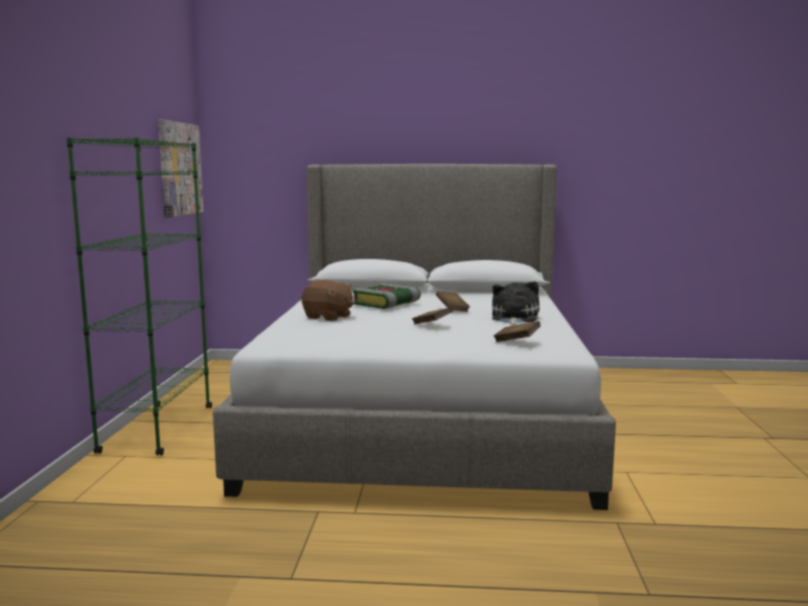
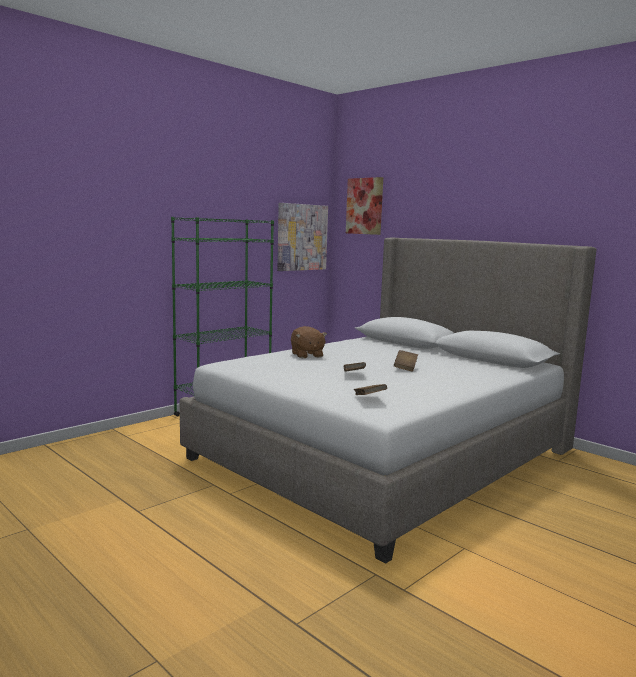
camera: 40 degrees right, 0 degrees up
book [353,283,421,309] -> none
plush toy [492,281,539,326] -> none
none -> picture [346,177,383,235]

